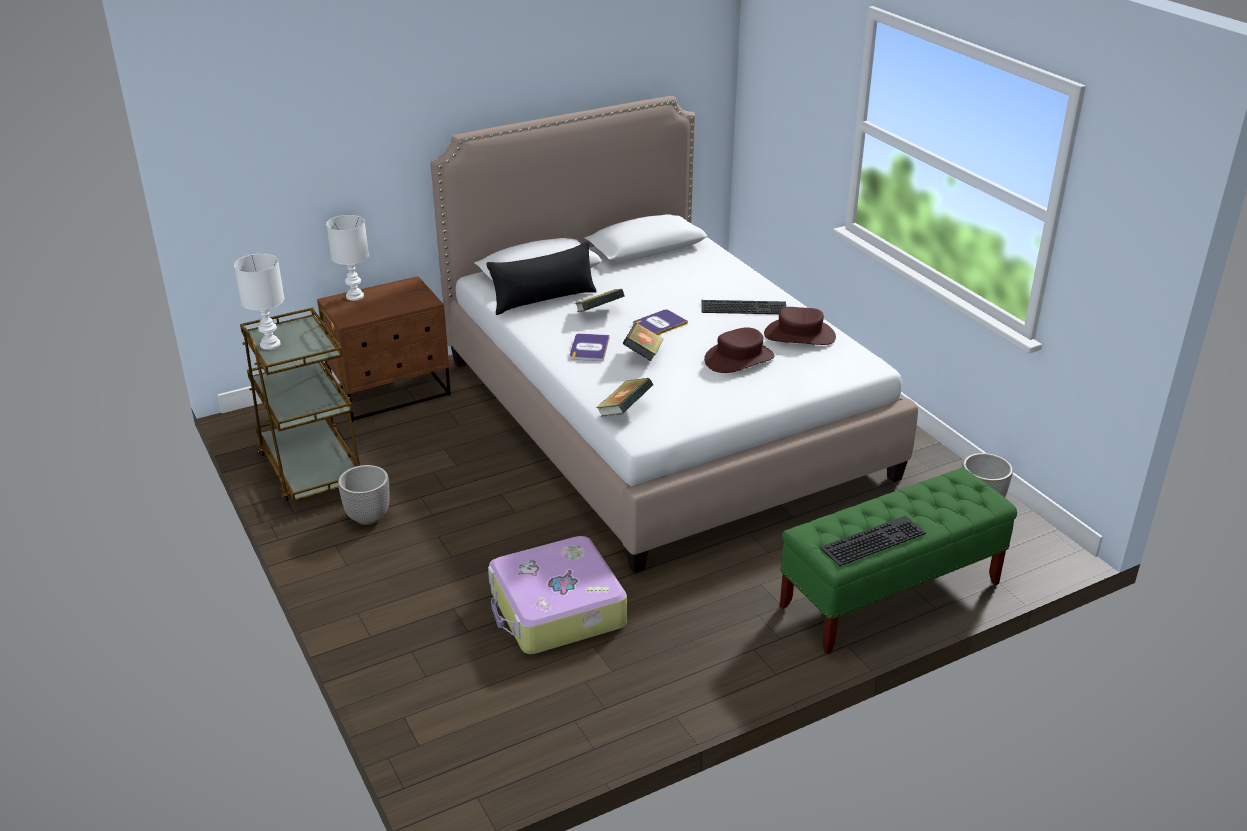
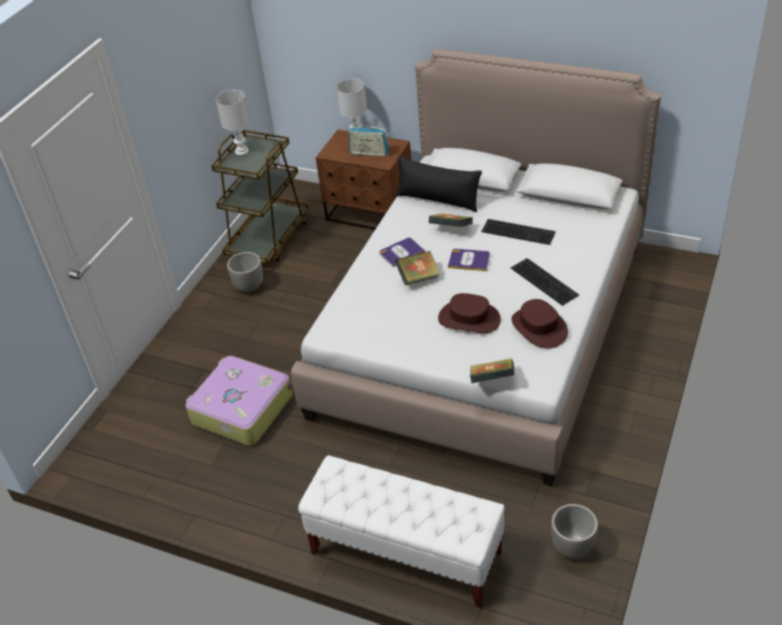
camera: 55 degrees right, 10 degrees up
book [596,378,653,417] -> book moved to [470,359,514,383]
green bench [780,468,1017,654] -> white bench [298,455,505,608]
keyboard [820,516,926,566] -> keyboard moved to [481,219,556,245]
none -> radio [349,124,389,157]

